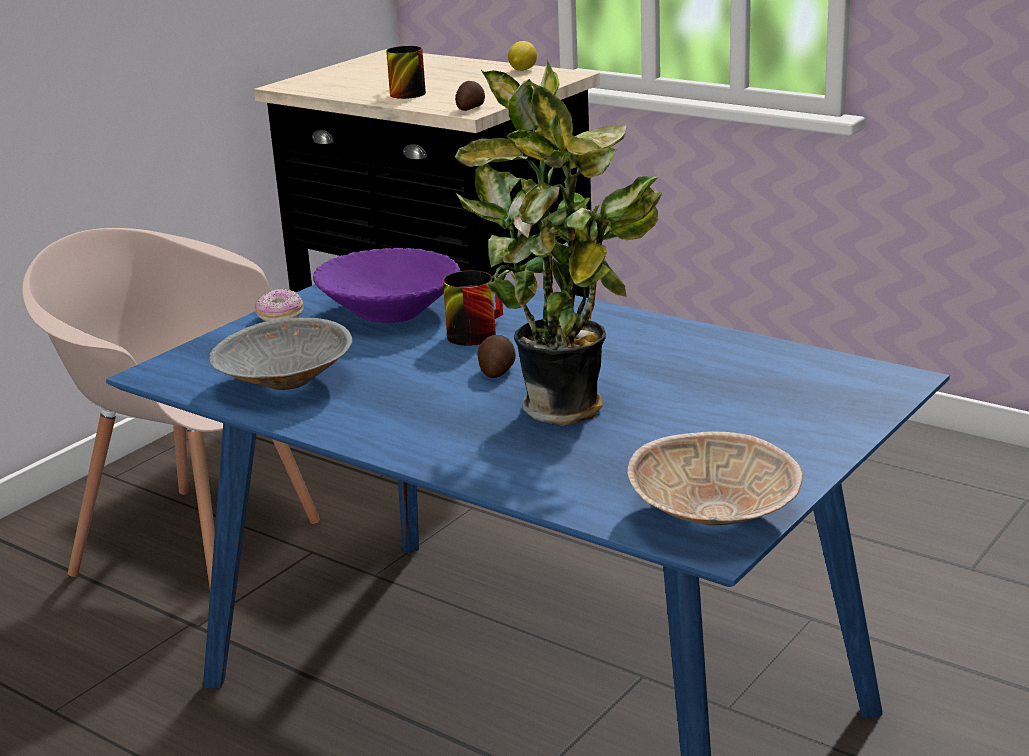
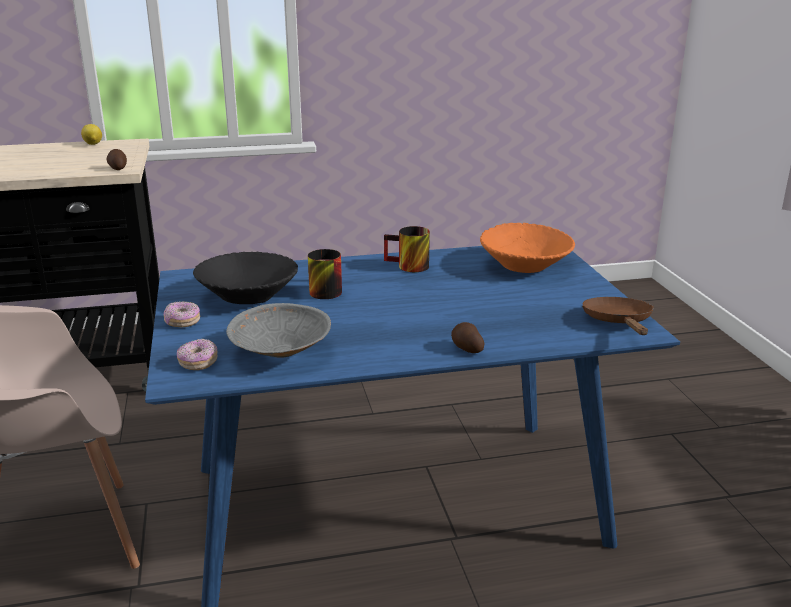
camera: 50 degrees left, 0 degrees up
purple bowl [313,248,460,323] -> black bowl [193,252,298,304]
mug [386,46,426,99] -> mug moved to [384,226,430,272]
potted plant [455,60,662,426] -> none
potato [477,335,516,378] -> potato moved to [451,322,484,353]
beige bowl [627,431,803,526] -> brown frying pan [582,297,654,335]
none -> donut [177,339,218,370]
none -> orange bowl [480,223,575,273]

